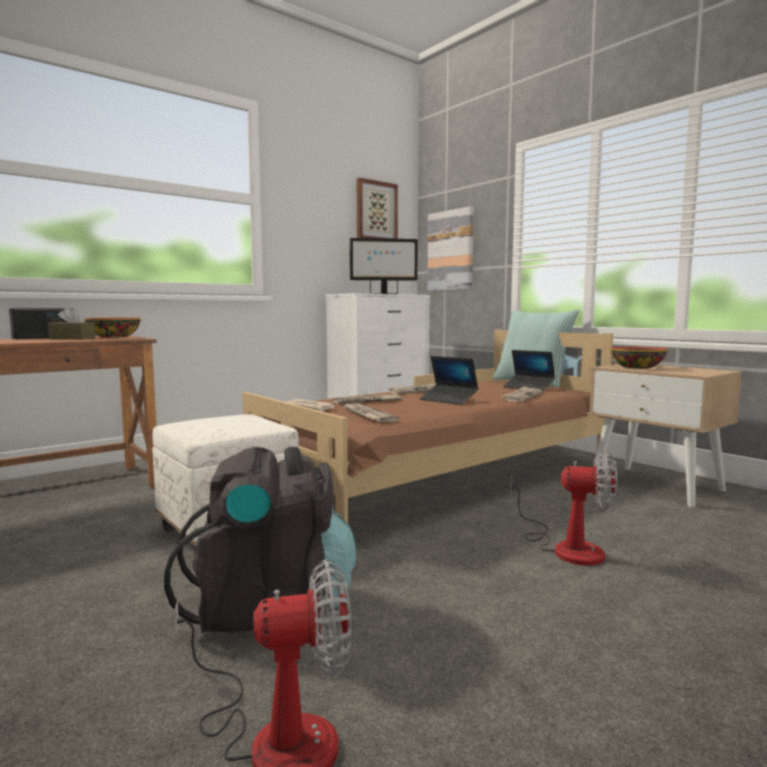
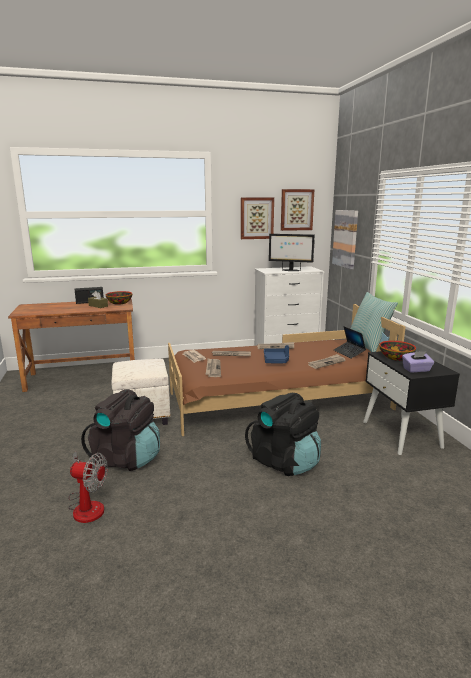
camera: 25 degrees right, 10 degrees up
laptop [420,356,478,405] -> blue tray [264,345,289,364]
fan [511,451,617,566] -> black backpack [245,393,321,476]
beige nightstand [589,364,742,507] -> black nightstand [363,351,460,455]
none -> picture [241,198,274,239]
none -> purple tissue box [402,351,434,372]

